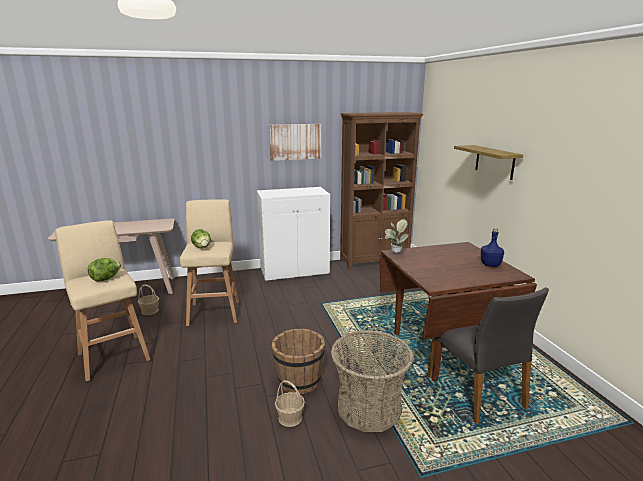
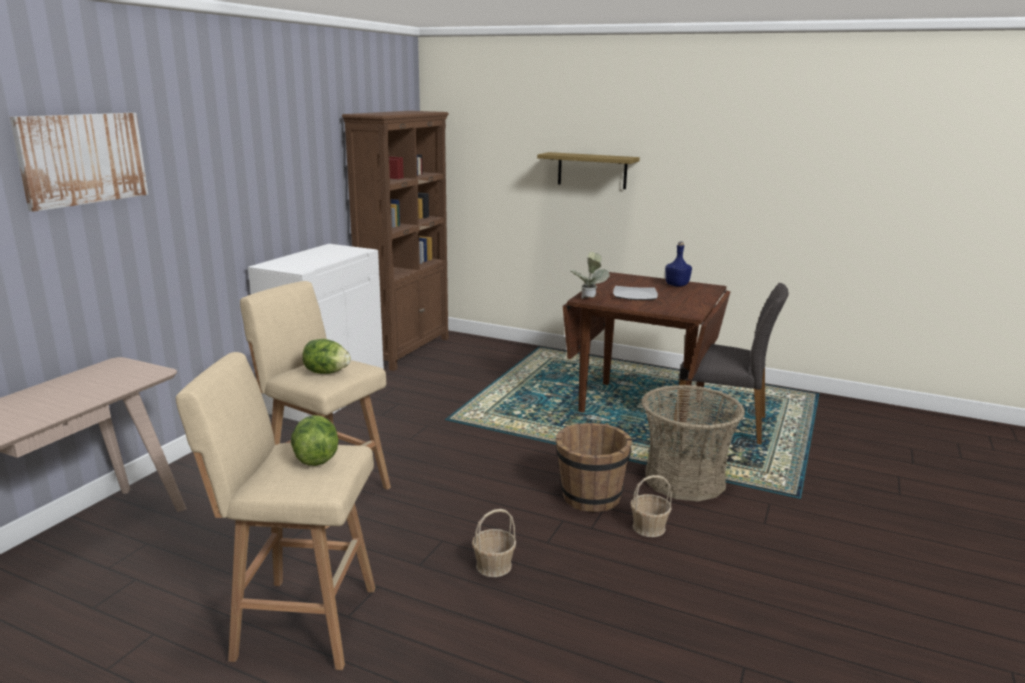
camera: 50 degrees left, 0 degrees up
basket [138,285,159,315] -> basket moved to [472,509,516,577]
picture [269,124,321,161] -> picture moved to [10,113,148,212]
none -> plate [613,286,658,300]

